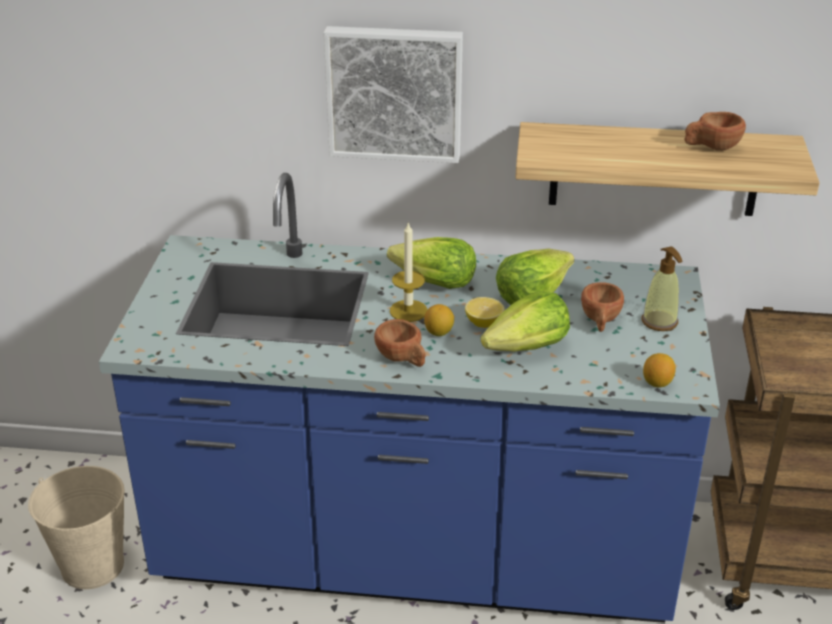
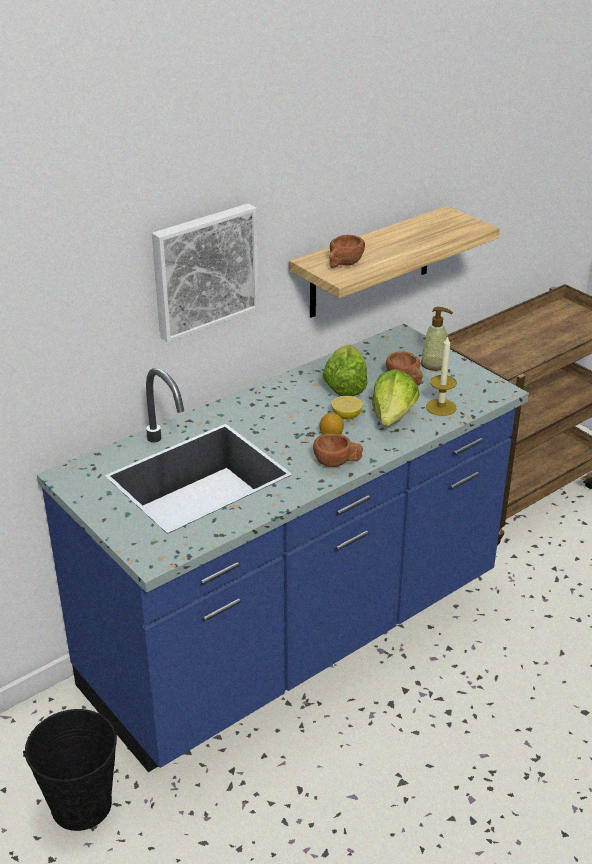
camera: 45 degrees left, 0 degrees up
beige bucket [28,466,125,589] -> black bucket [23,709,118,831]
lettuce [387,237,476,289] -> none
candle [390,222,428,322] -> candle moved to [426,336,457,416]
lemon [643,353,676,388] -> none
brown cup [684,112,746,151] -> brown cup moved to [329,235,365,268]

